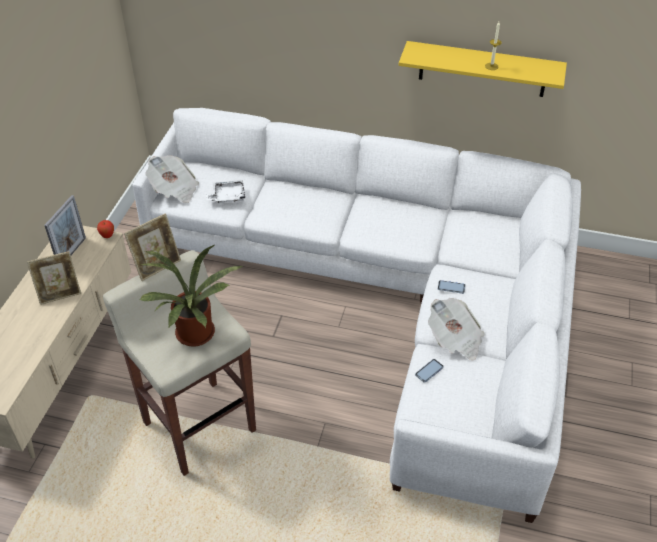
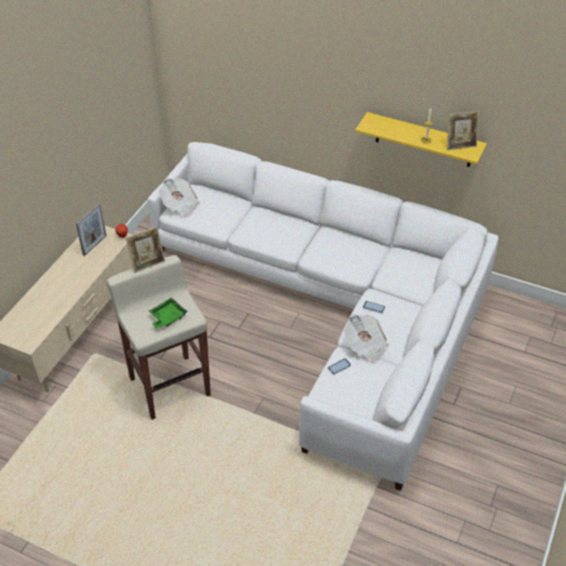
camera: 10 degrees right, 0 degrees up
picture frame [27,251,81,305] -> picture frame moved to [447,111,479,150]
potted plant [139,245,244,347] -> green tray [149,297,188,329]
white tray [206,180,245,203] -> none

